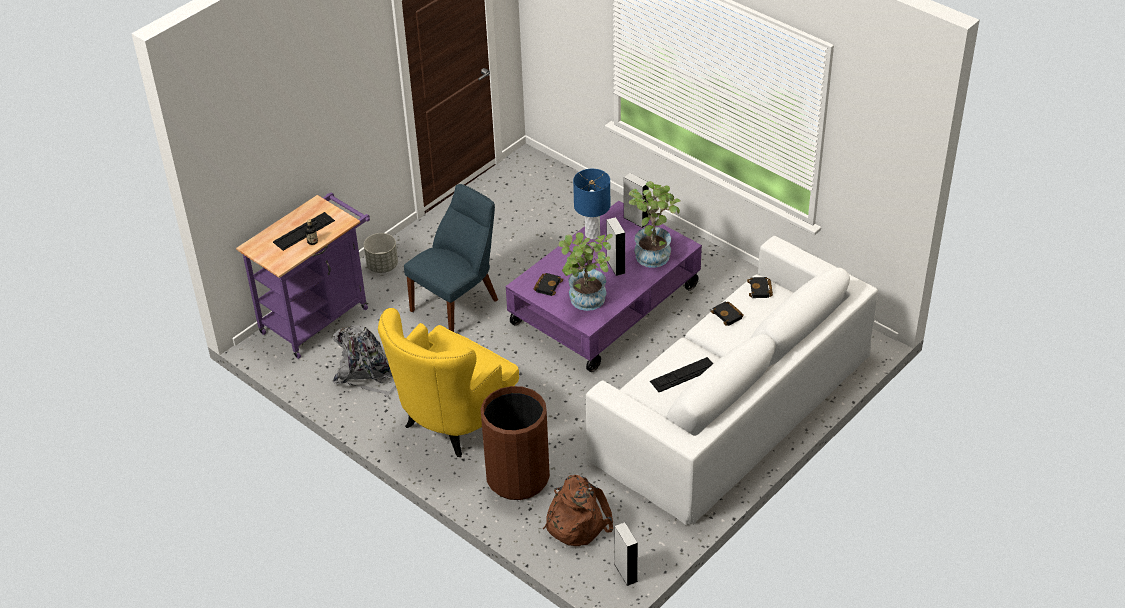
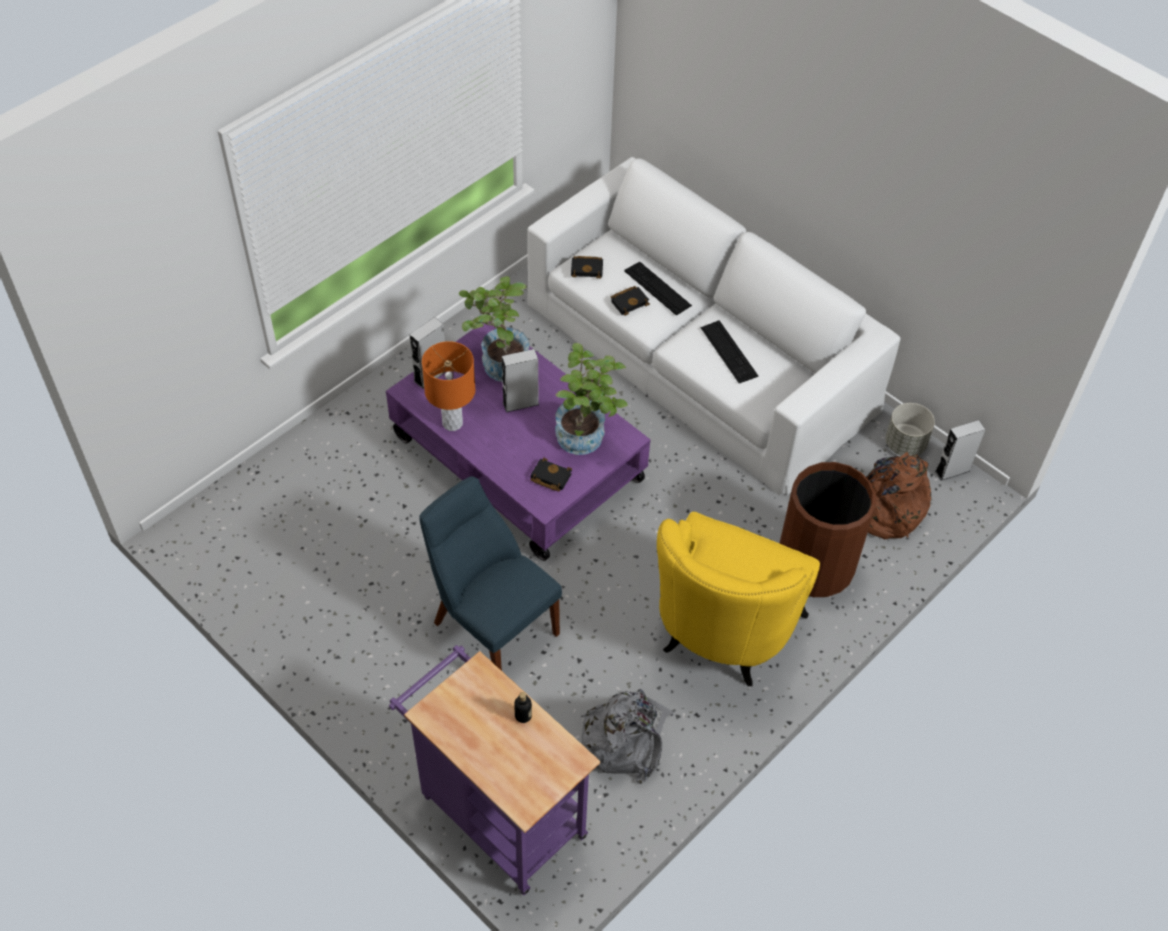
camera: 90 degrees left, 10 degrees up
keyboard [273,212,335,251] -> keyboard moved to [624,262,692,316]
grey planter [364,233,398,273] -> grey planter moved to [886,403,935,456]
yellow armchair [378,308,519,457] -> yellow armchair turned 75 degrees clockwise [657,512,820,686]
blue table lamp [573,169,611,239] -> orange table lamp [422,341,475,431]

